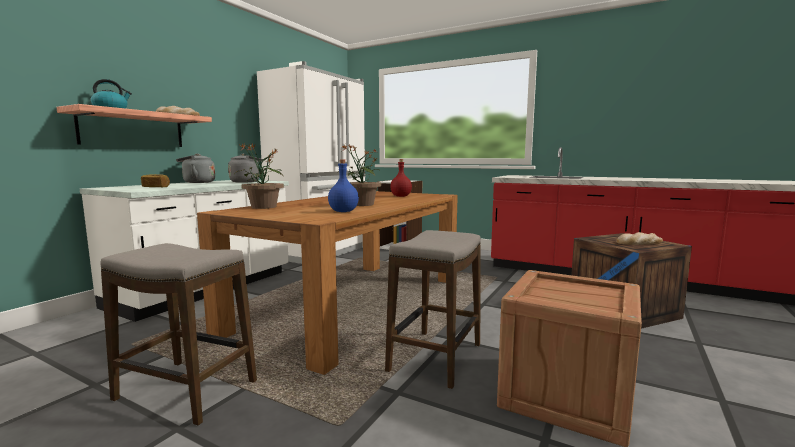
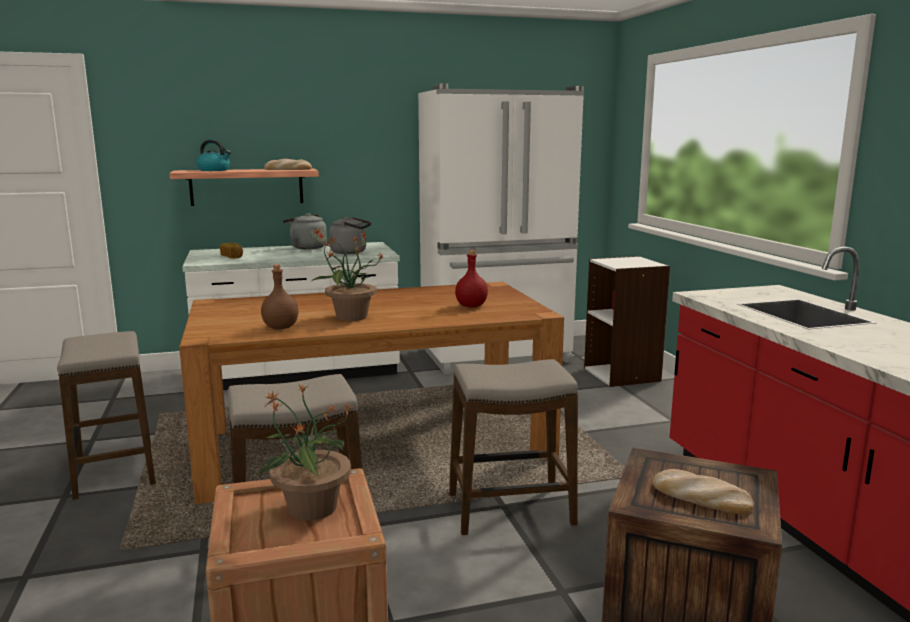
camera: 45 degrees right, 5 degrees up
potted plant [234,144,284,209] -> potted plant moved to [259,384,354,521]
blue bottle [328,160,359,212] -> brown bottle [261,265,299,329]
none -> stool [449,359,578,536]

